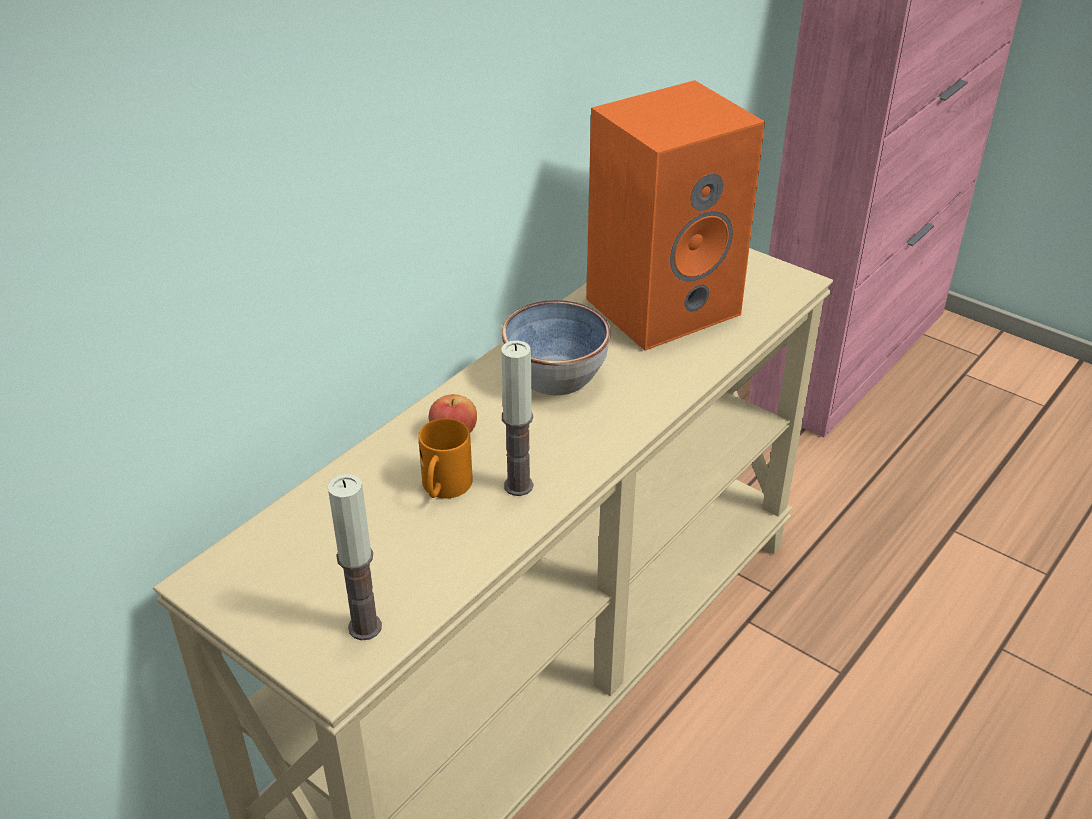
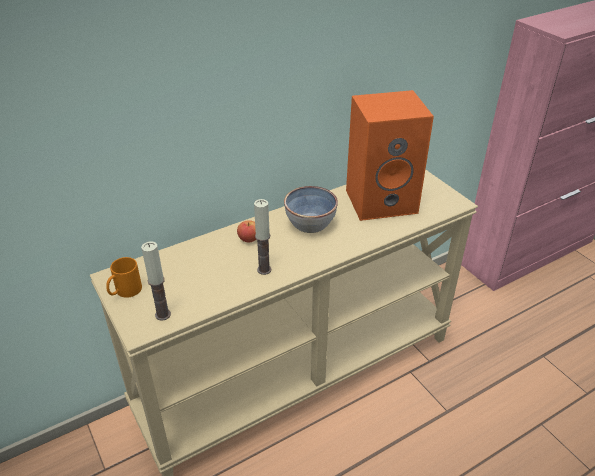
camera: 20 degrees right, 0 degrees up
orange mug [418,418,473,498] -> orange mug moved to [106,257,142,298]

